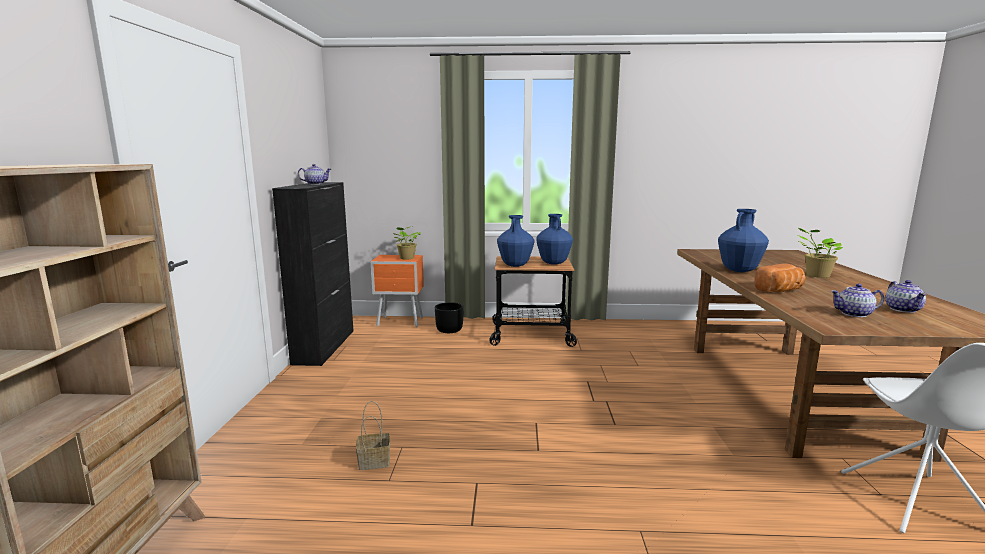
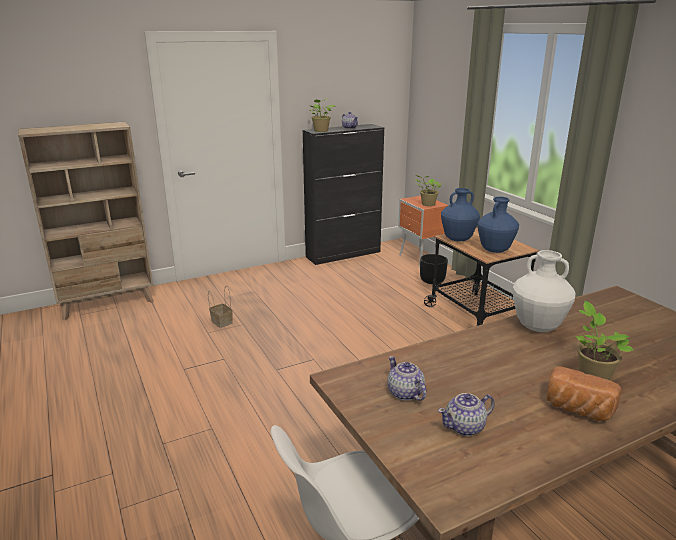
camera: 60 degrees right, 10 degrees up
blue vase [718,209,769,272] -> white vase [512,250,576,332]
bread [754,263,806,292] -> bread moved to [547,366,622,421]
none -> potted plant [309,98,335,132]

